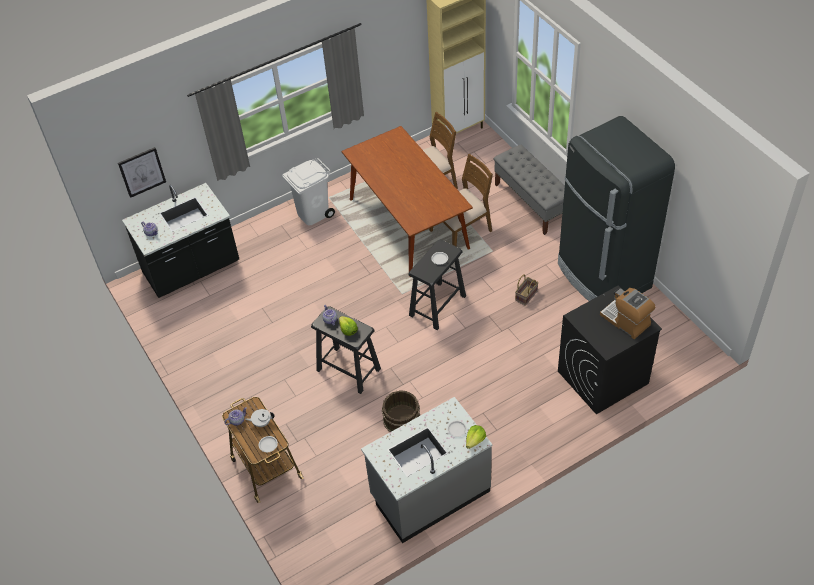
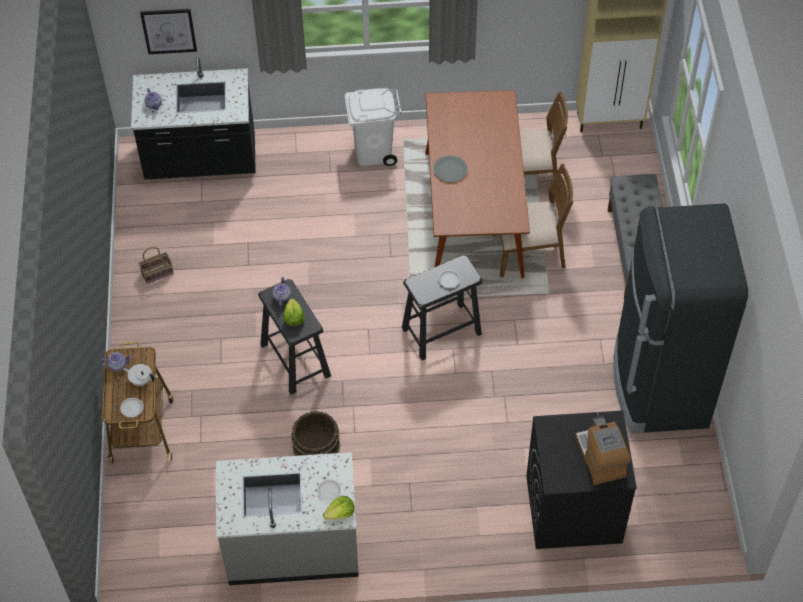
camera: 25 degrees right, 5 degrees up
basket [515,275,538,306] -> basket moved to [138,247,174,284]
none -> grey plate [433,155,468,182]

